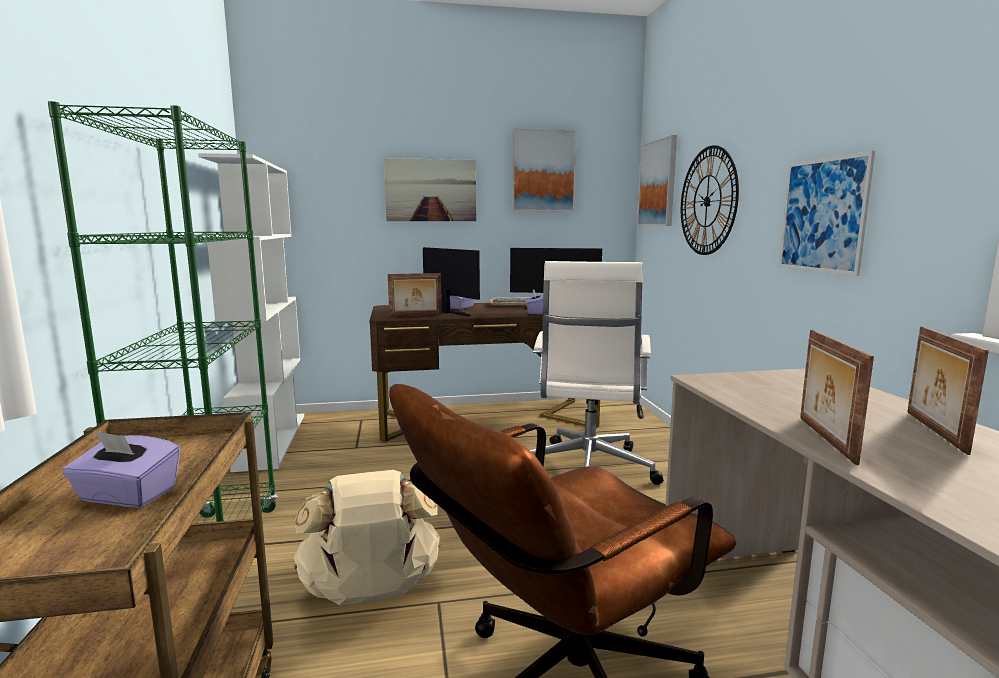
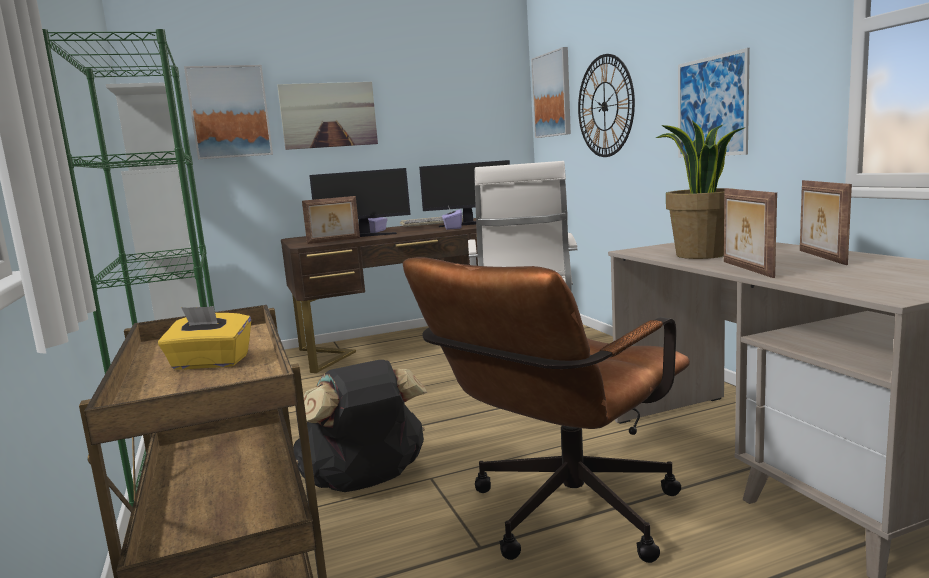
camera: 10 degrees left, 0 degrees up
purple tissue box [62,431,180,508] -> yellow tissue box [158,306,251,370]
beige backpack [294,470,441,605] -> black backpack [293,360,427,492]
monitor [423,247,480,316] -> monitor turned 135 degrees clockwise [309,168,411,237]
picture [512,128,577,212] -> picture moved to [184,65,273,159]
none -> potted plant [656,120,746,259]

